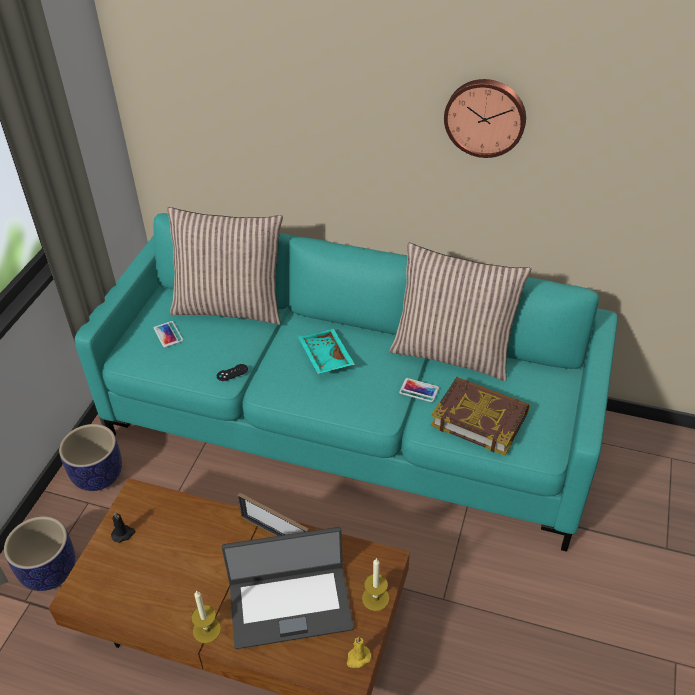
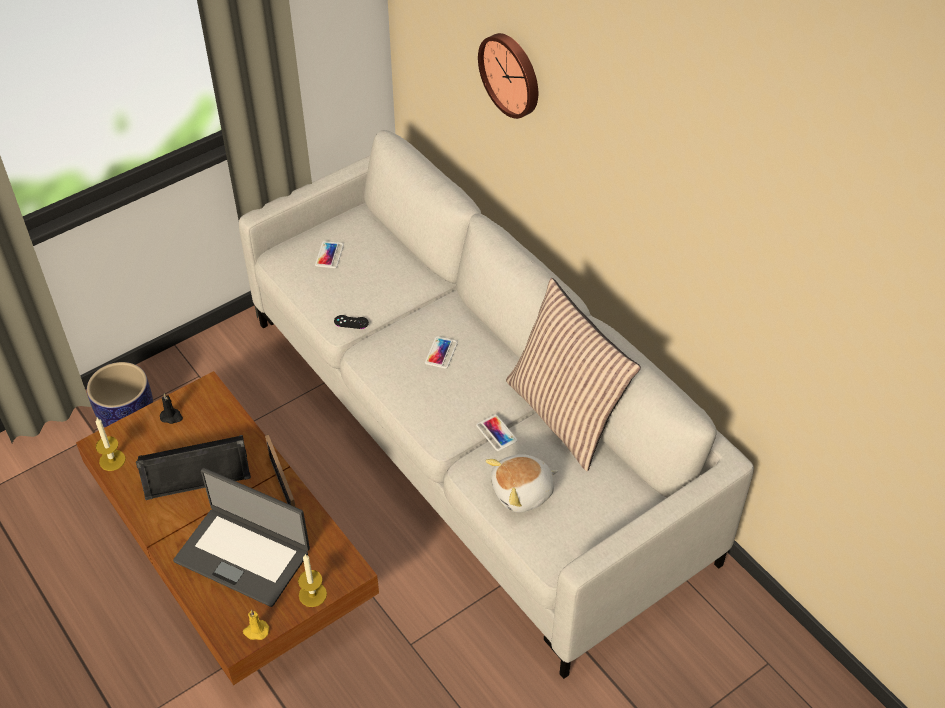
camera: 35 degrees right, 5 degrees up
planter [59,424,122,491] -> none
turquoise sofa [75,213,618,552] -> grey sofa [239,130,754,679]
pillow [167,207,283,325] -> none
candle [191,590,221,643] -> candle moved to [96,418,126,471]
turquoise tray [298,329,355,374] -> phone [425,336,458,369]
book [431,377,529,456] -> plush toy [486,454,558,512]
wall clock [444,79,526,158] -> wall clock moved to [478,33,538,119]
none -> black speaker [136,435,251,500]

